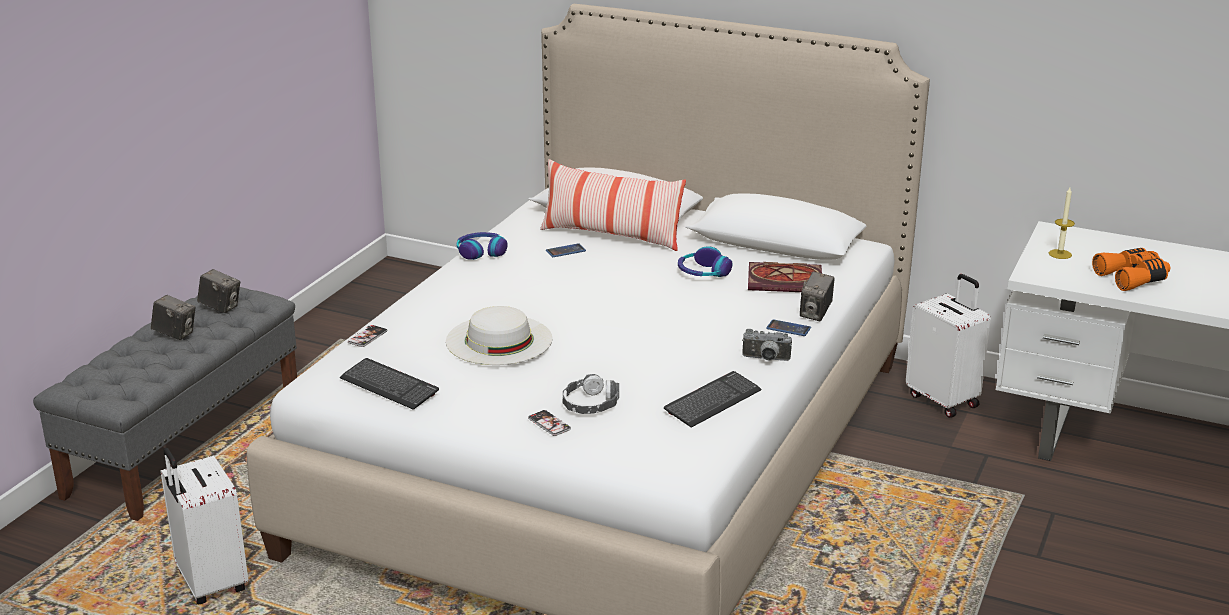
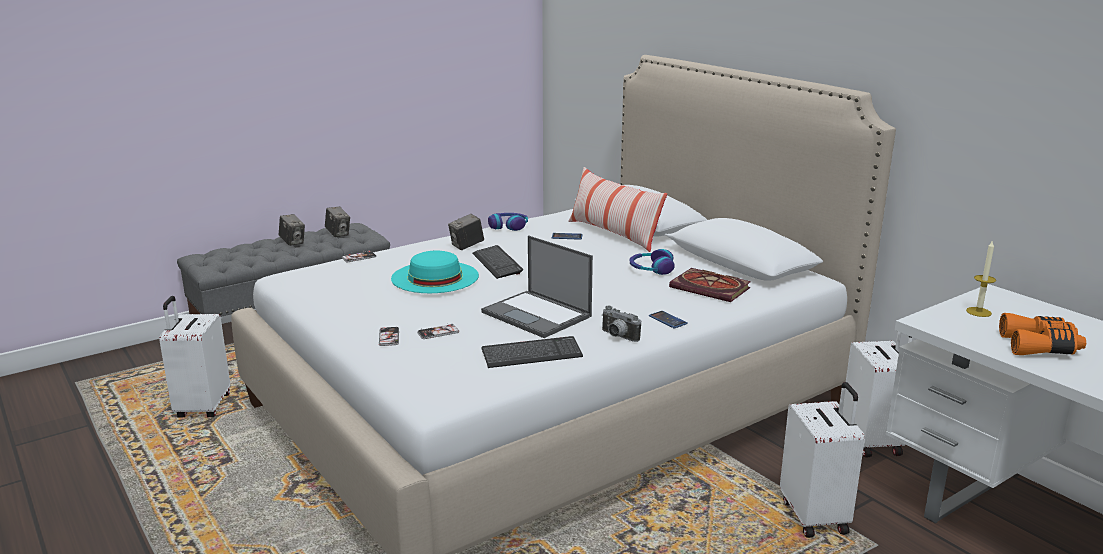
camera: 30 degrees right, 5 degrees down
keyboard [340,358,439,410] -> keyboard moved to [472,245,523,279]
white hat [446,306,553,365] -> turquoise hat [391,251,479,293]
headphones [563,374,619,414] -> phone [417,323,459,339]
camera [800,271,834,322] -> camera moved to [448,213,484,250]
none -> laptop [481,235,593,338]
none -> white suitcase [780,382,865,538]

